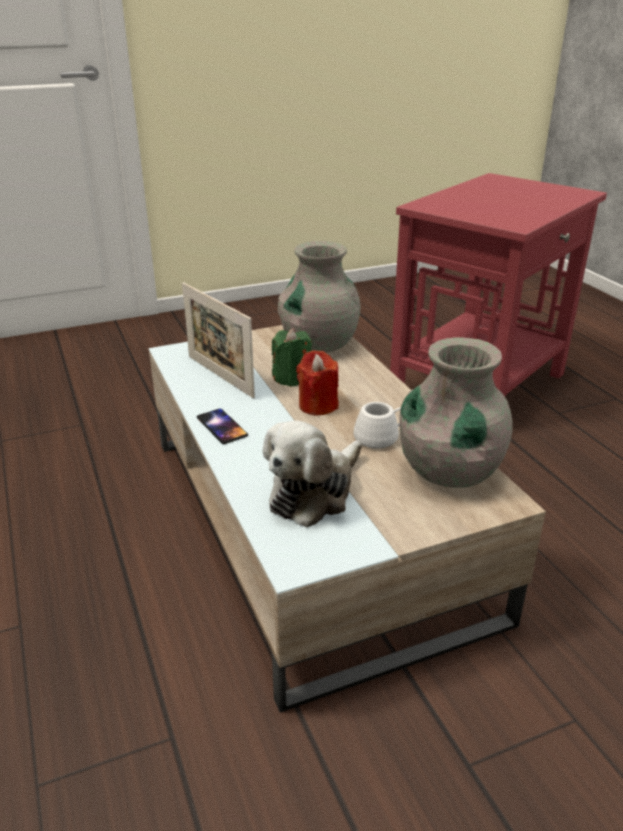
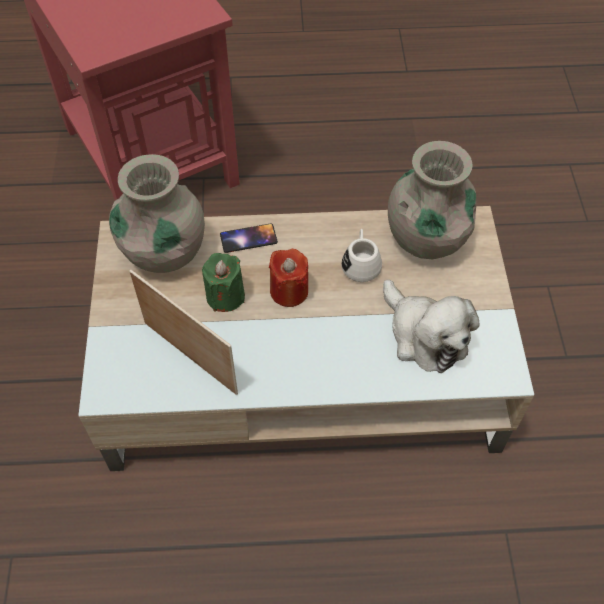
camera: 70 degrees left, 25 degrees up
picture frame [182,282,255,399] -> picture frame turned 120 degrees counterclockwise [129,270,238,395]
phone [197,409,248,444] -> phone moved to [220,223,278,253]

